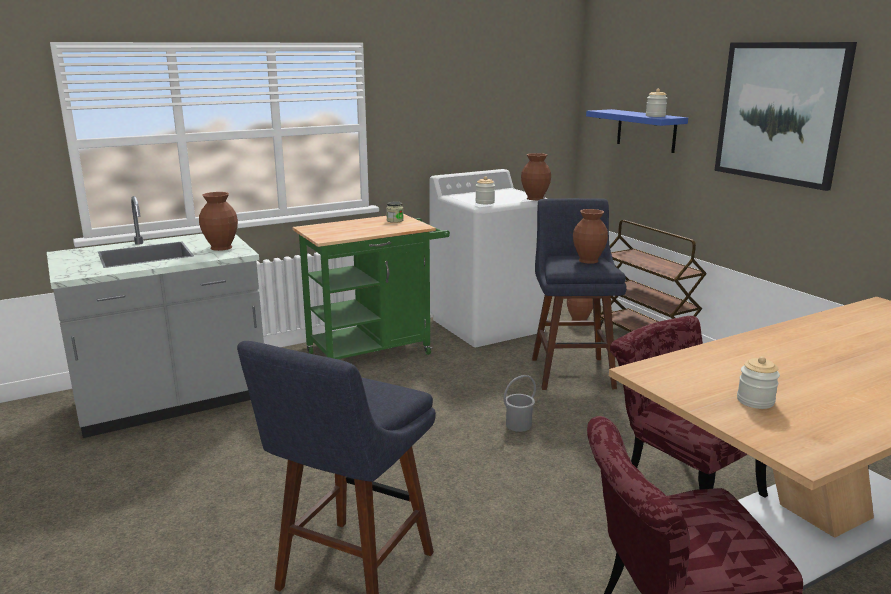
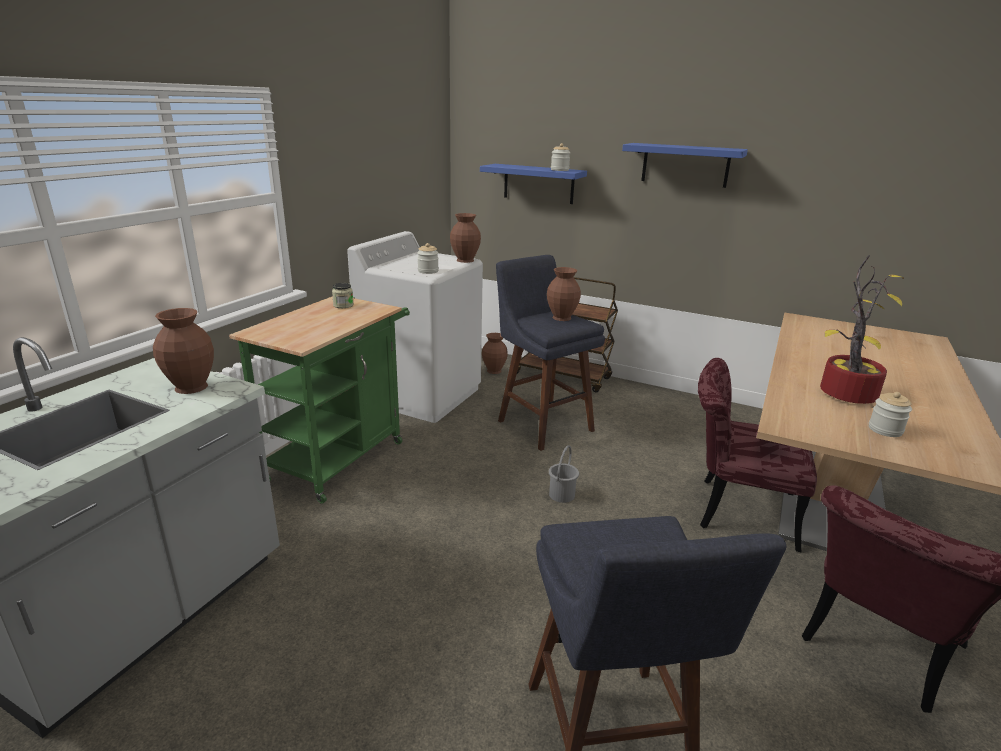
camera: 35 degrees left, 5 degrees up
picture [714,42,857,191] -> blue shelf [622,143,748,188]
none -> potted plant [820,255,904,404]

